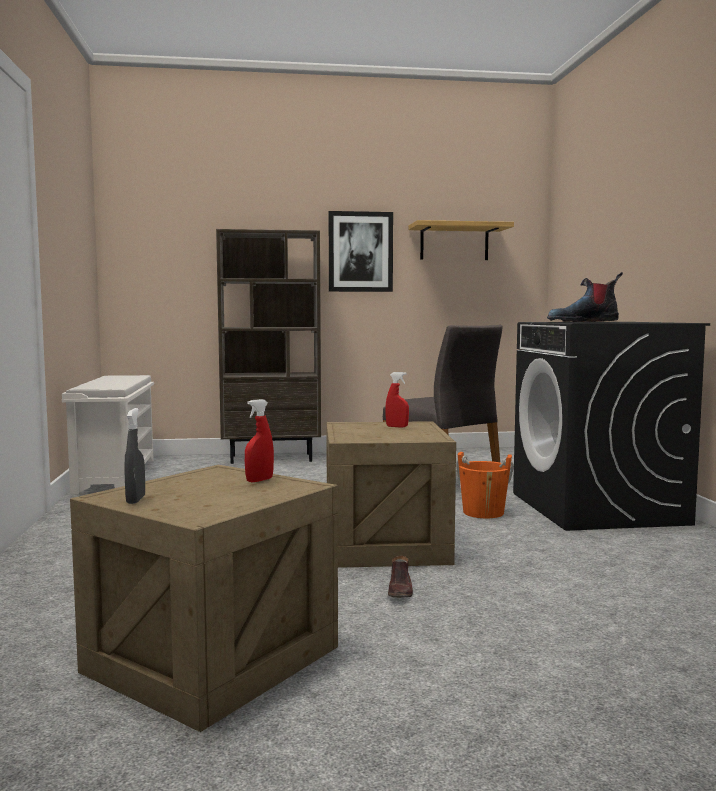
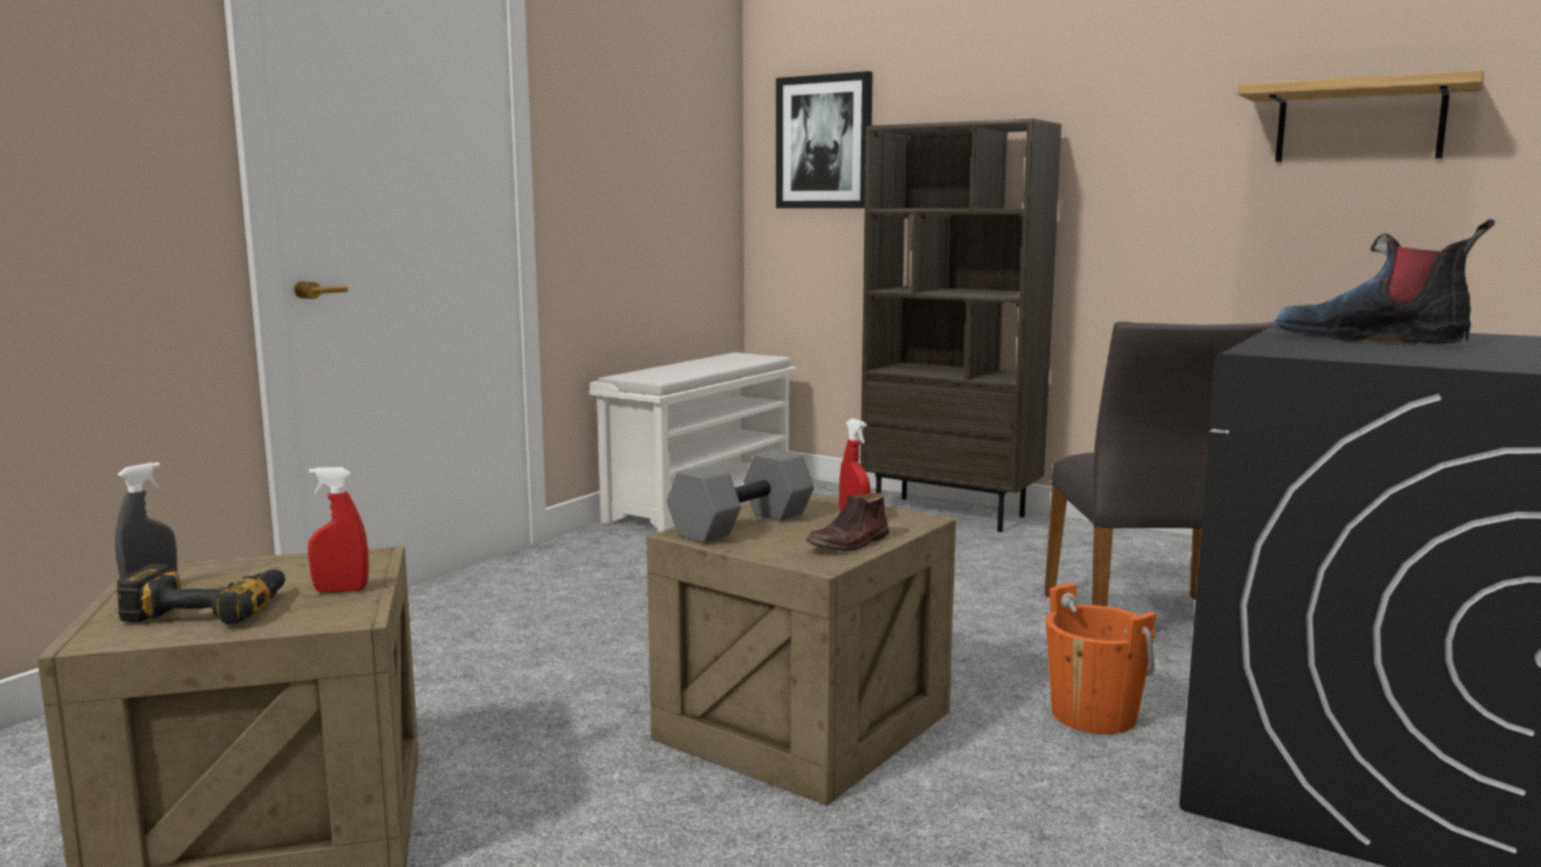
camera: 40 degrees right, 5 degrees up
picture [329,211,393,292] -> picture moved to [776,71,873,208]
brown shoe [388,555,413,598] -> brown shoe moved to [806,492,890,551]
none -> power drill [117,564,285,624]
none -> grey dumbbell [667,450,814,543]

